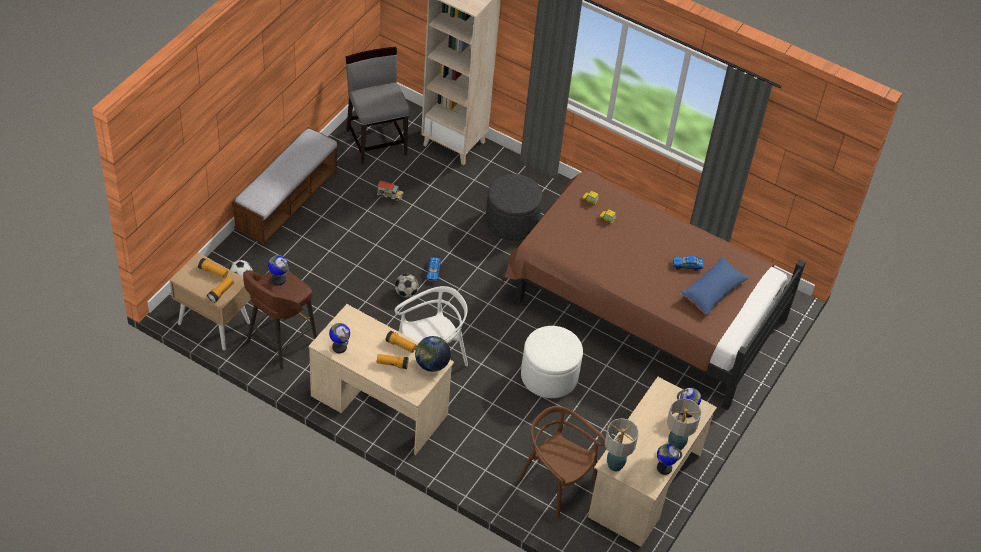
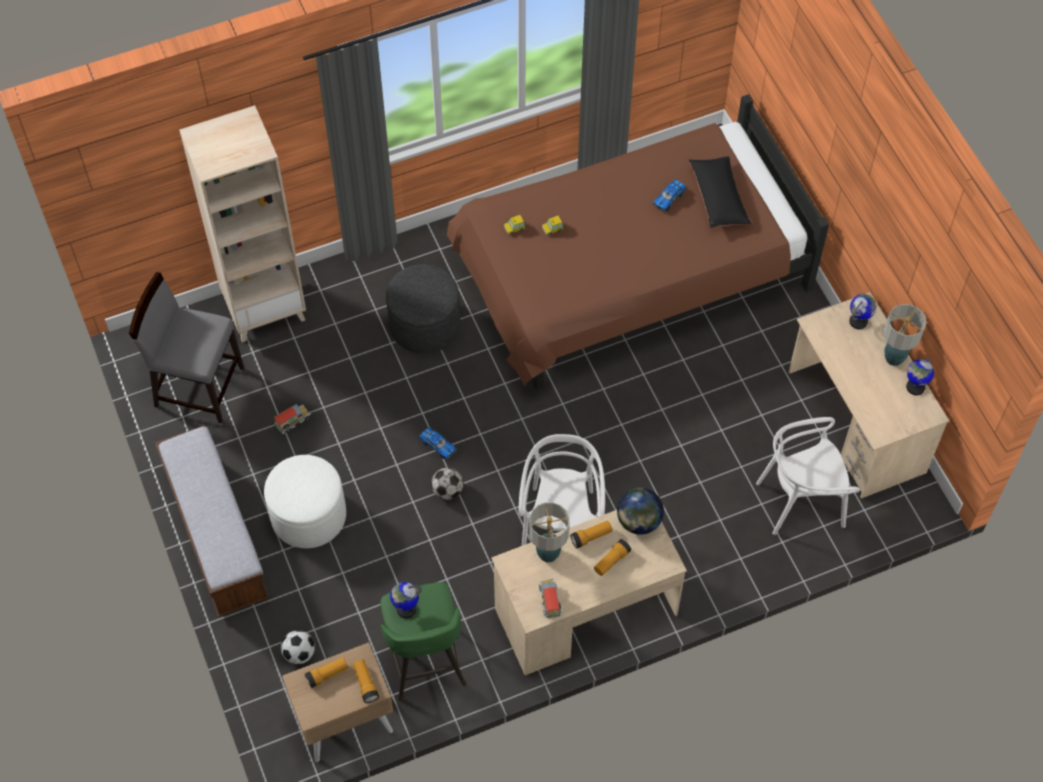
camera: 50 degrees left, 10 degrees up
brown stool [243,270,317,370] -> green stool [381,582,466,701]
globe [329,323,350,353] -> toy truck [539,578,562,618]
brown chair [518,406,605,519] -> white chair [756,417,860,535]
white ottoman [521,326,583,398] -> white ottoman moved to [264,455,346,548]
table lamp [605,418,639,471] -> table lamp moved to [529,502,570,562]
blue pillow [680,256,748,315] -> black pillow [688,156,751,228]

